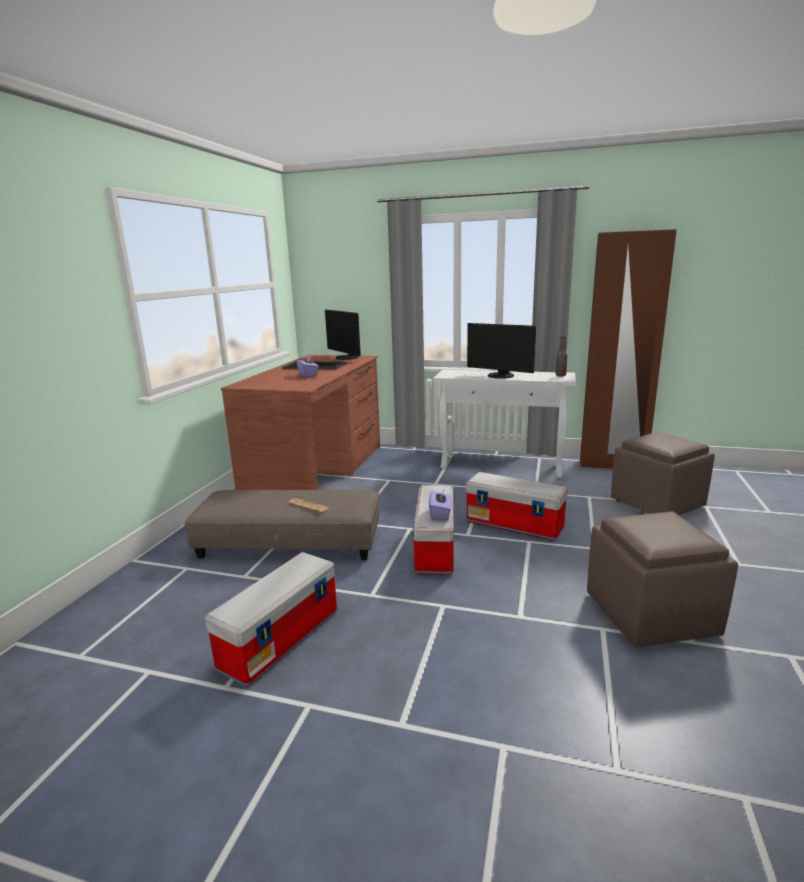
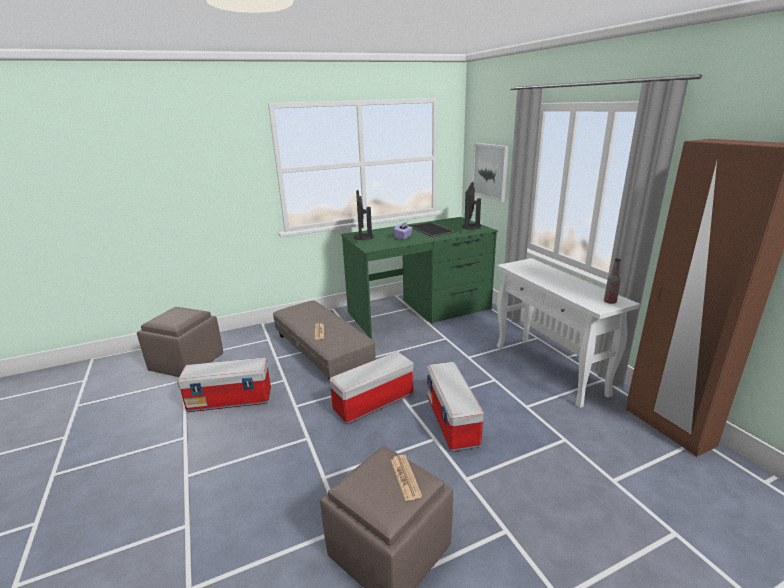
camera: 50 degrees right, 5 degrees up
brown desk [221,355,380,490] -> green desk [341,217,498,339]
purple tissue box [429,487,452,520] -> none
monitor [467,323,536,379] -> monitor moved to [353,190,373,240]
brown ottoman [611,432,715,515] -> brown ottoman moved to [137,307,223,377]
none -> newspaper [391,455,422,501]
none -> picture [472,143,509,202]

